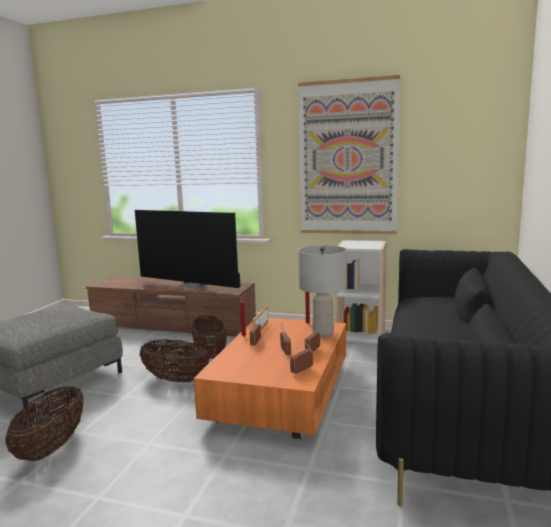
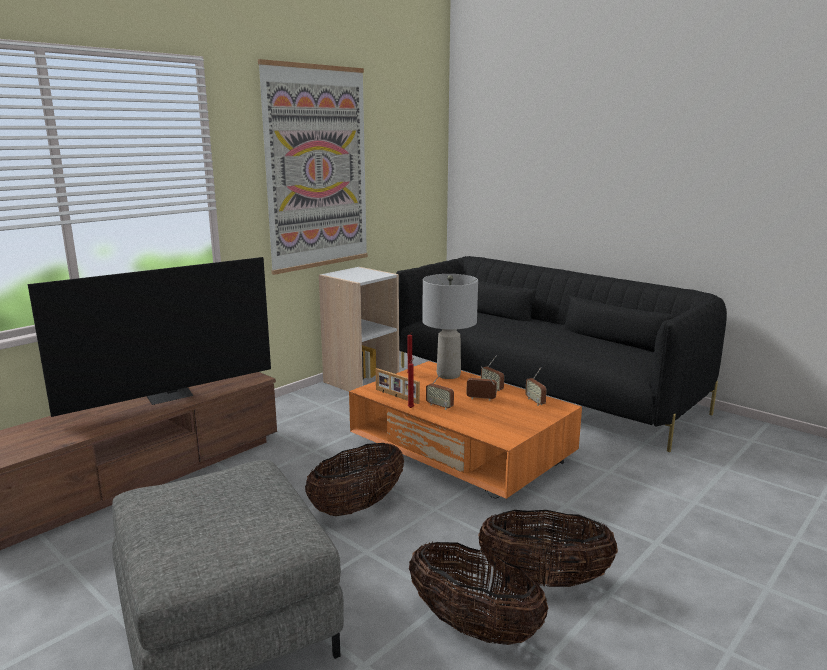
camera: 65 degrees left, 5 degrees up
basket [192,315,227,359] -> basket moved to [478,510,618,587]

